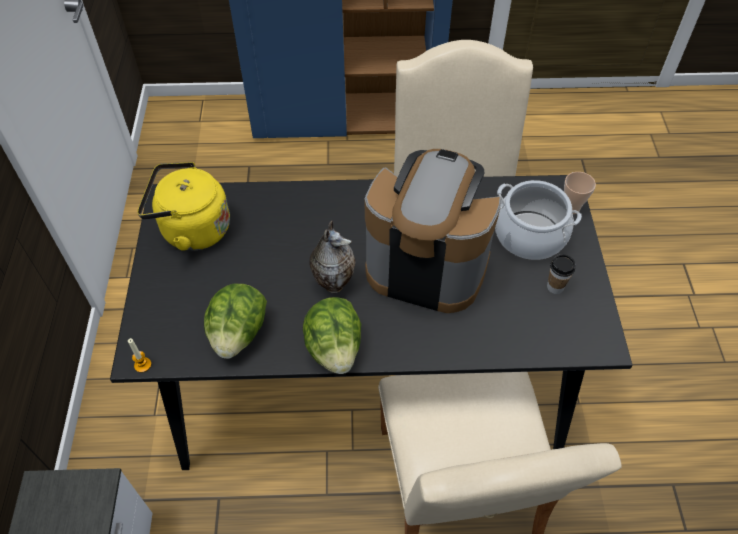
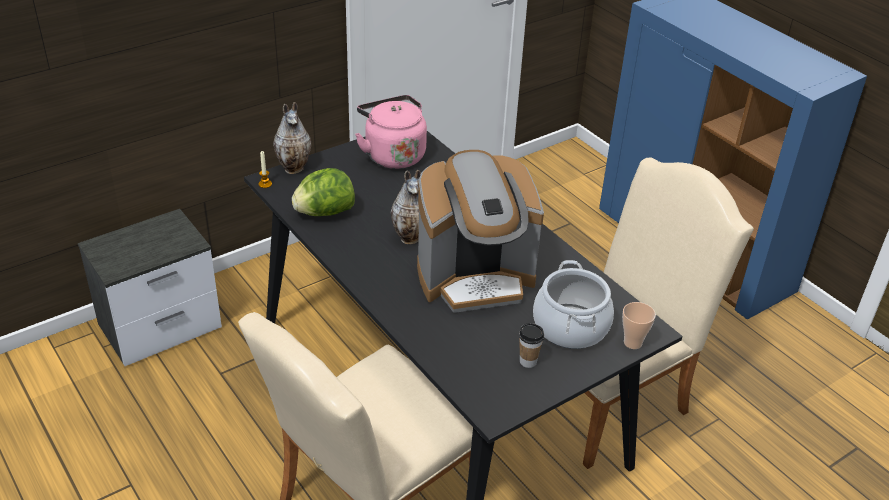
camera: 55 degrees right, 15 degrees down
yellow kettle [137,162,230,251] -> pink kettle [355,95,427,169]
lettuce [303,297,361,374] -> none
coffee machine [364,149,502,313] -> coffee machine turned 90 degrees clockwise [417,150,544,313]
none -> vase [273,102,311,174]

